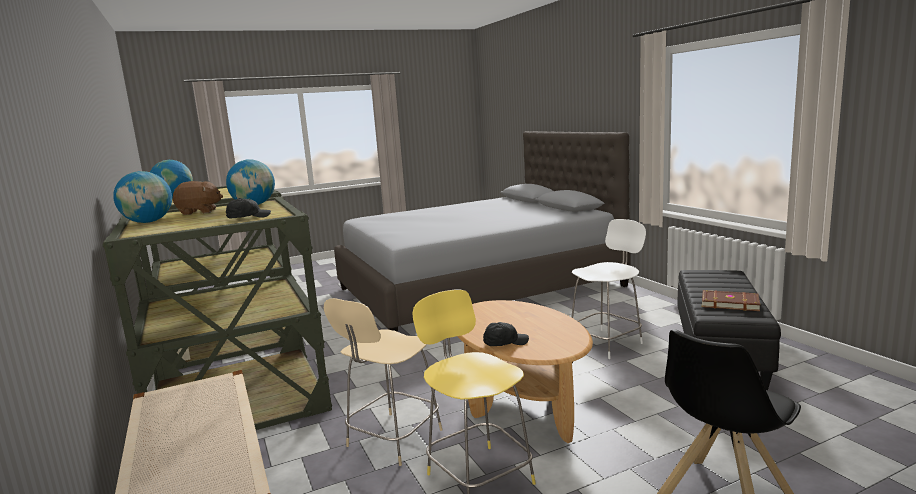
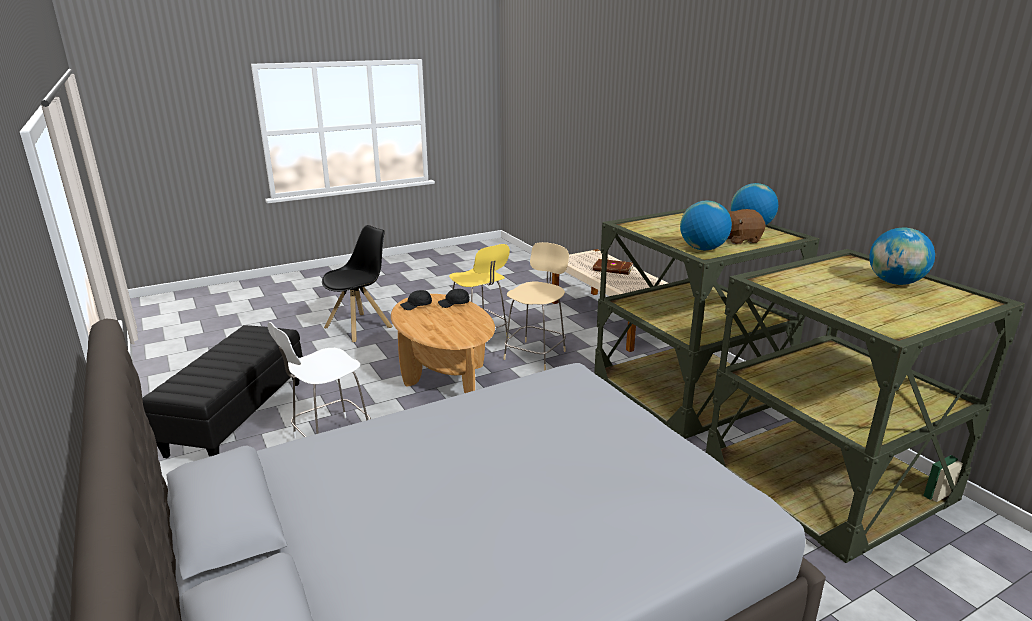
camera: 175 degrees right, 10 degrees up
black cap [226,198,271,218] -> black cap moved to [400,290,432,310]
brown book [702,290,760,311] -> brown book moved to [593,259,633,275]

